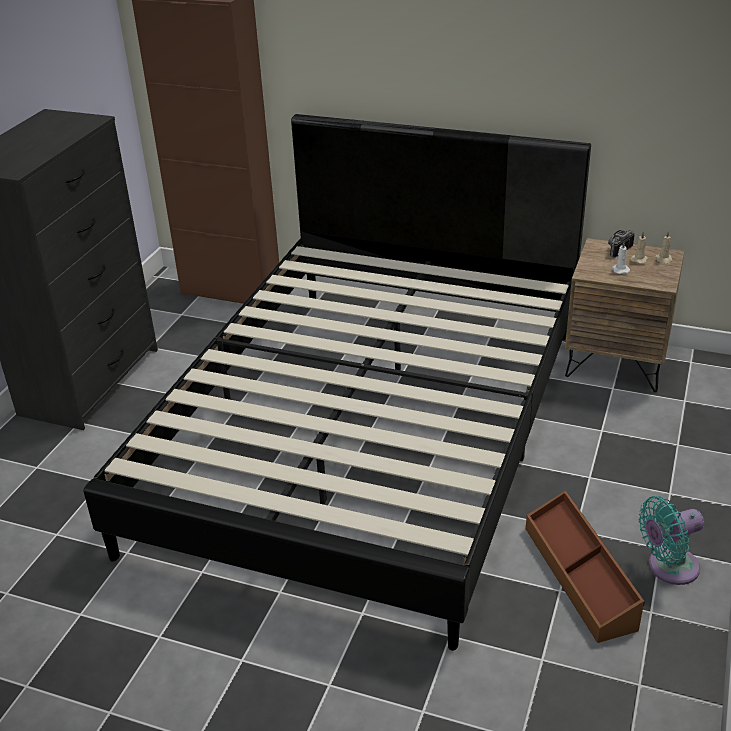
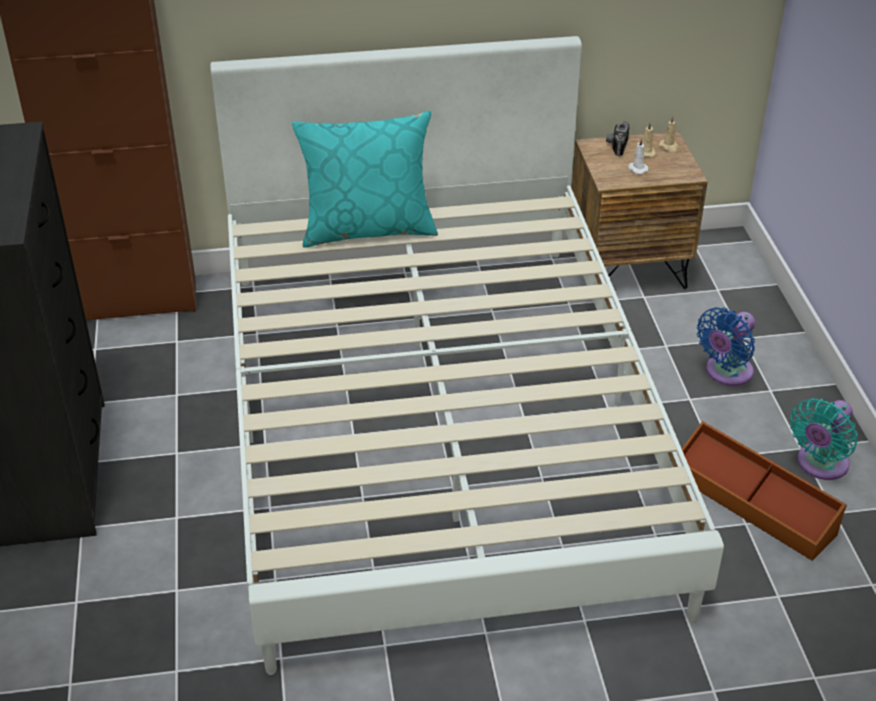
camera: 30 degrees left, 5 degrees up
black bed [84,114,591,651] -> white bed [210,36,724,675]
none -> turquoise pillow [292,111,438,247]
none -> blue fan [697,307,755,386]

